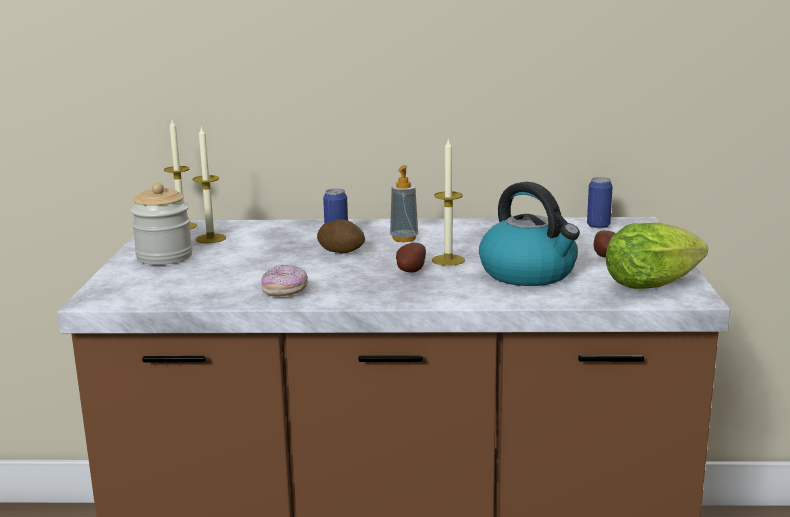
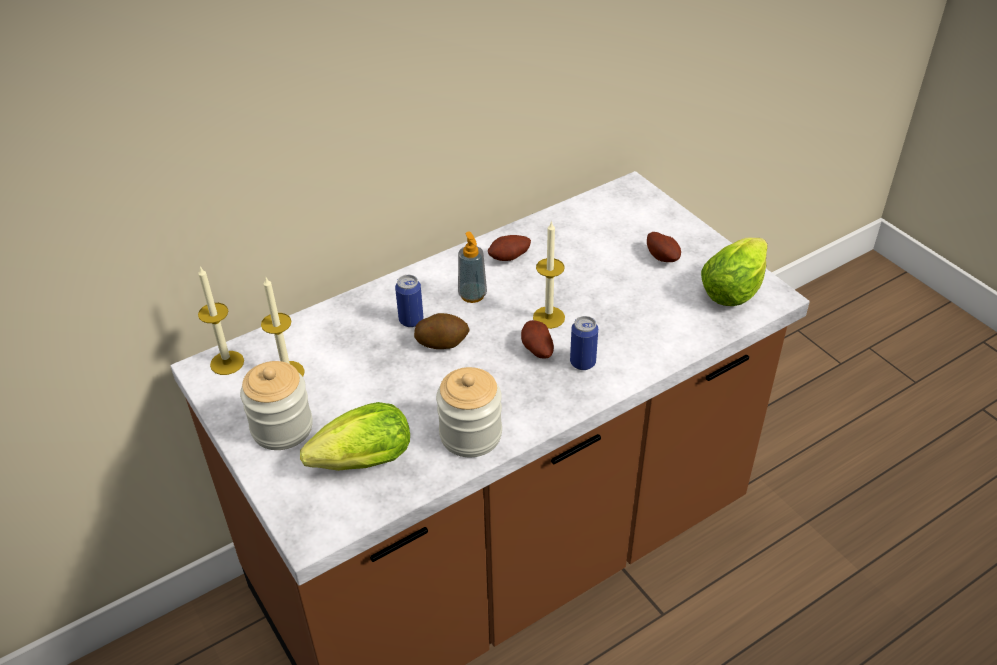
camera: 35 degrees left, 25 degrees up
donut [261,265,308,296] -> jar [436,367,502,457]
kettle [479,182,580,286] -> none
can [587,177,613,228] -> can moved to [570,316,598,370]
none -> lettuce [300,402,410,471]
none -> potato [488,235,531,261]

